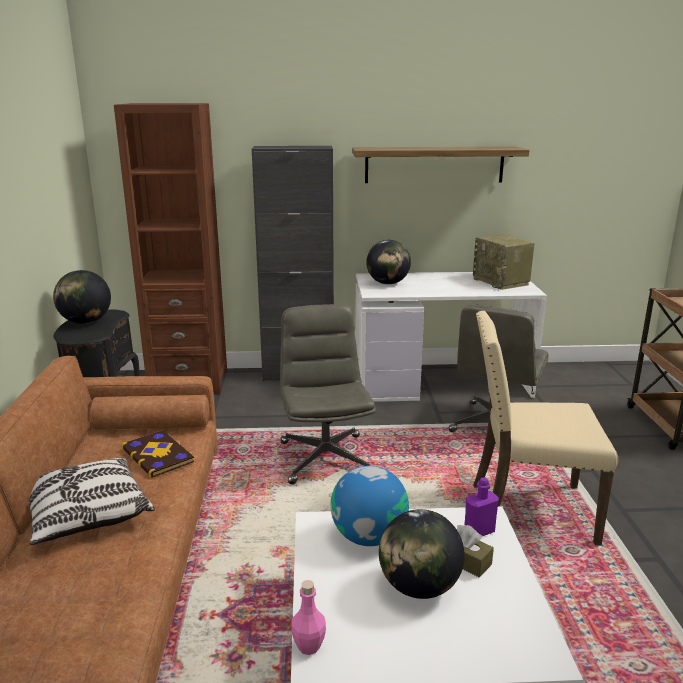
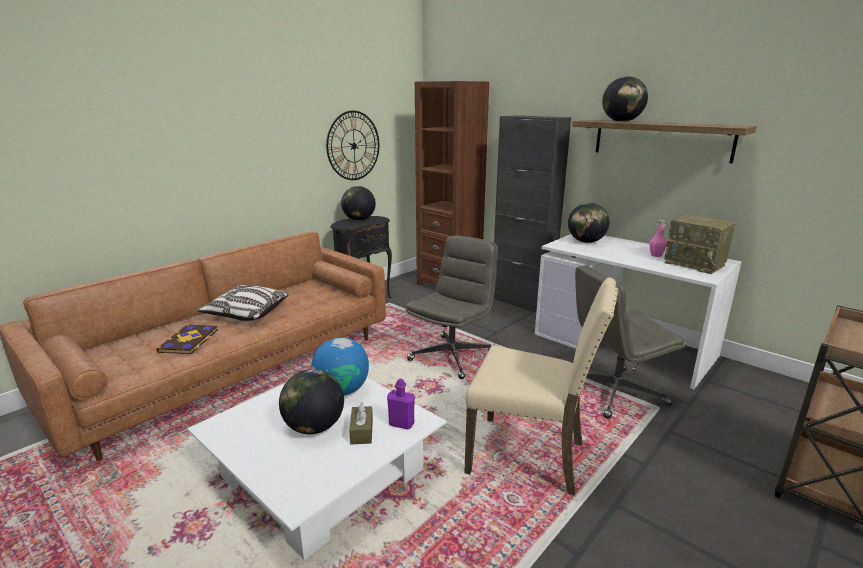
camera: 45 degrees right, 0 degrees up
book [121,430,194,478] -> book moved to [156,324,218,354]
pink bottle [291,580,326,655] -> pink bottle moved to [649,220,667,257]
radio [473,234,535,290] -> radio turned 60 degrees counterclockwise [664,214,736,274]
beige chair [474,311,618,545] -> beige chair turned 150 degrees clockwise [464,277,618,496]
none -> wall clock [326,111,379,180]
none -> globe [602,76,648,122]

